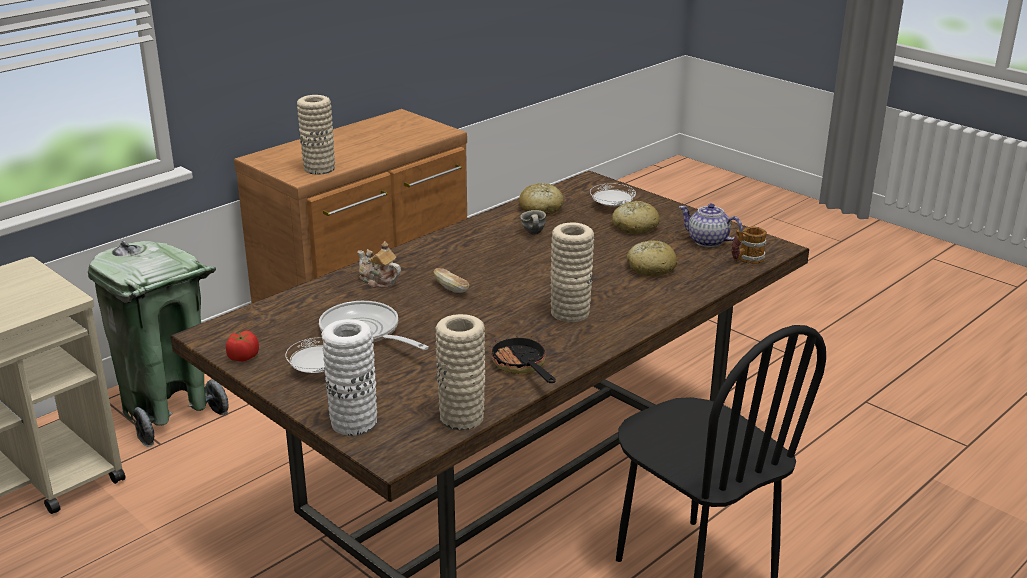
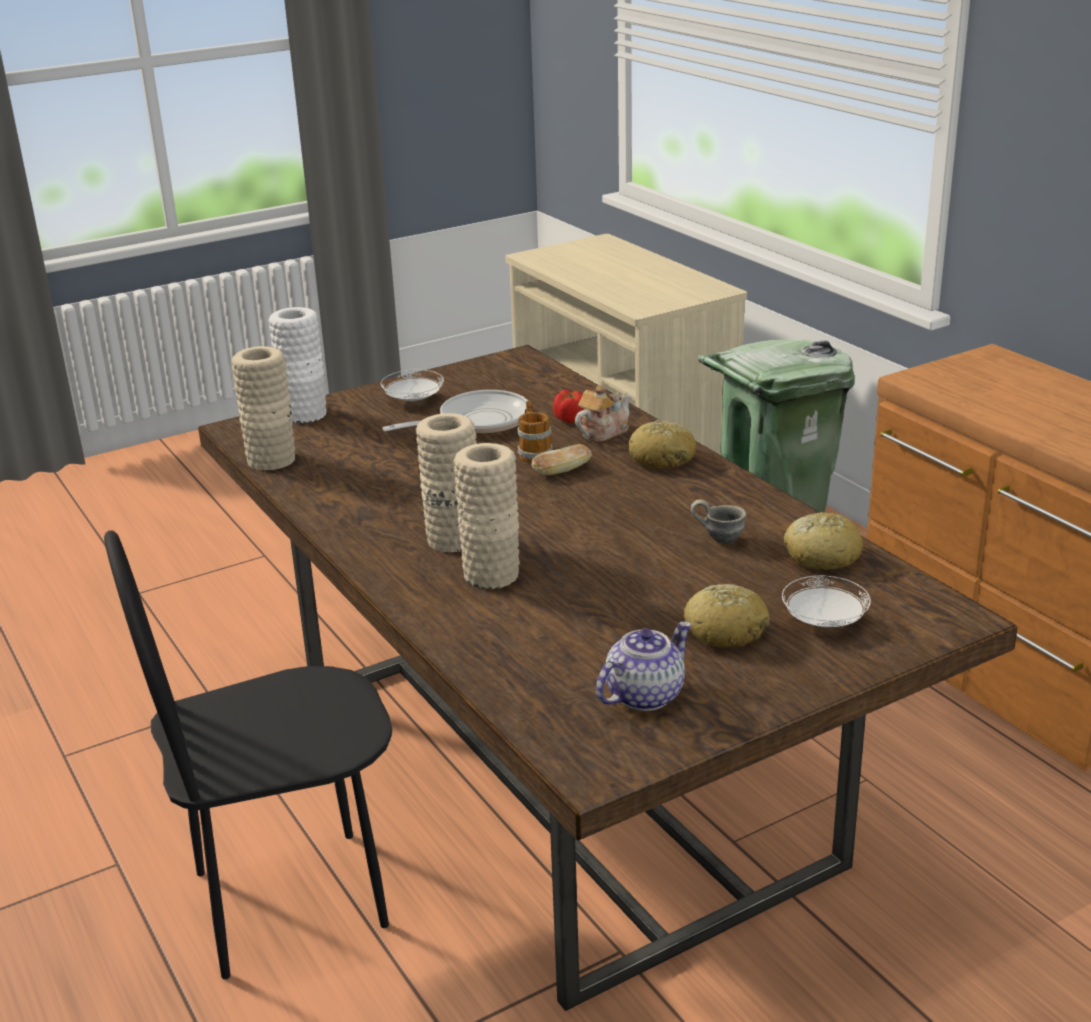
camera: 105 degrees right, 0 degrees up
tomato [226,331,259,362] -> tomato moved to [553,390,584,423]
beige vase [297,95,335,175] -> beige vase moved to [454,443,520,589]
frying pan [489,331,556,383] -> none
bread [627,240,677,276] -> bread moved to [628,420,696,468]
mug [731,226,767,264] -> mug moved to [517,401,553,463]

